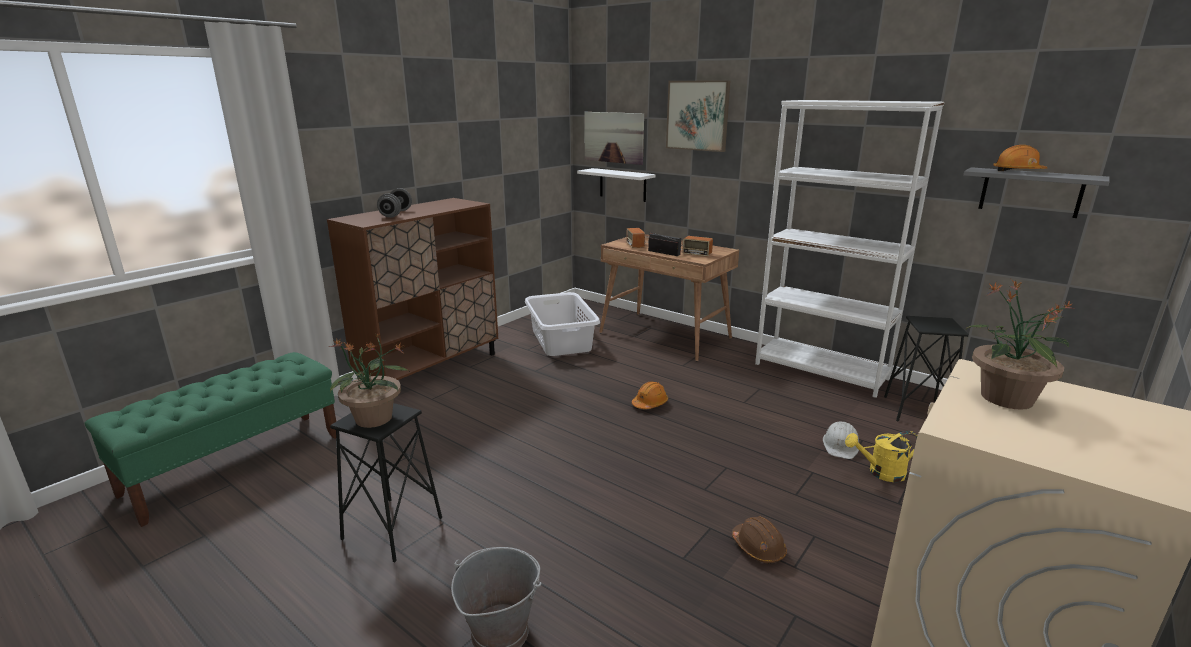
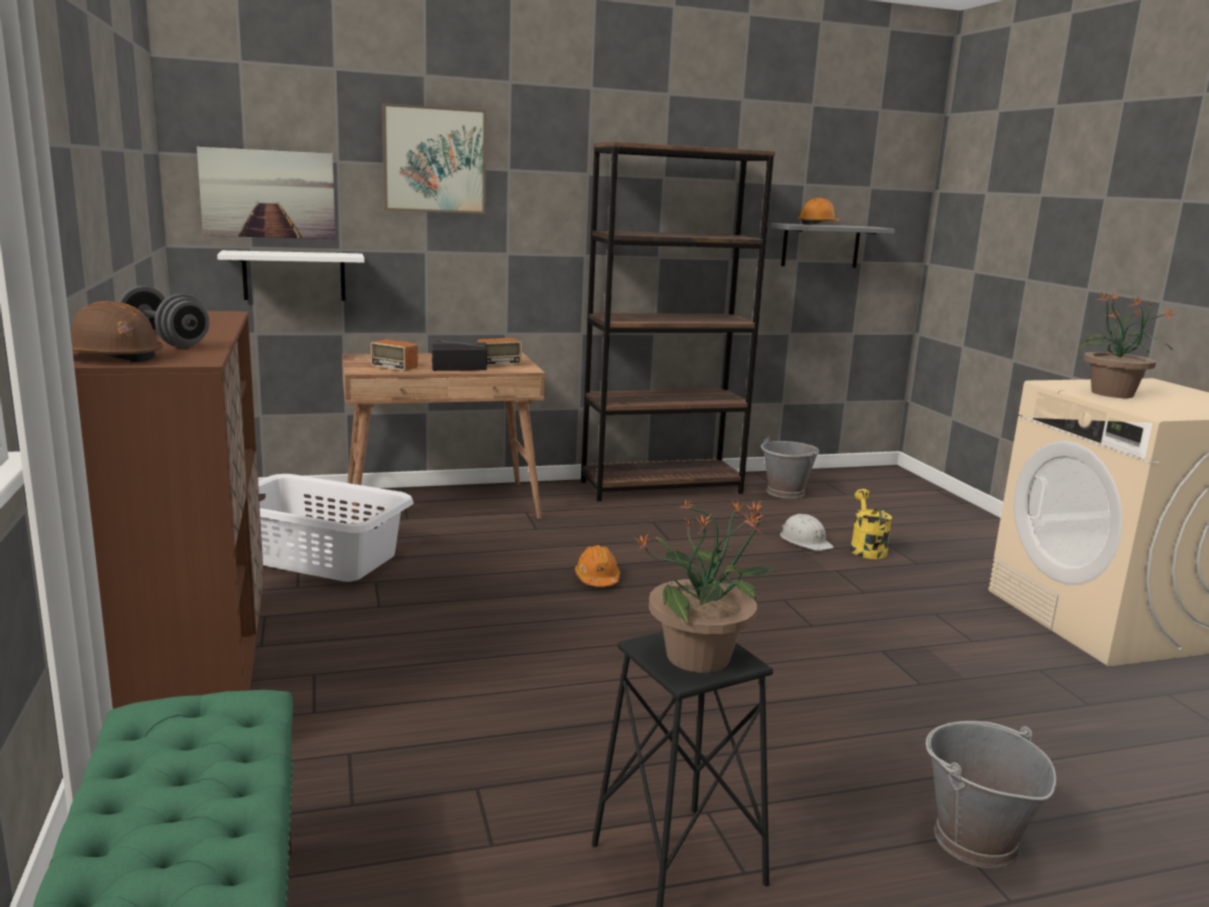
camera: 55 degrees left, 5 degrees down
brown hard hat [732,516,787,563] -> brown hard hat moved to [71,301,163,363]
white bookcase [755,100,944,398] -> brown bookcase [581,142,776,501]
yellow watering can [845,431,917,482] -> yellow watering can turned 150 degrees clockwise [850,489,892,559]
black stool [884,316,969,421] -> grey bucket [761,436,819,499]

